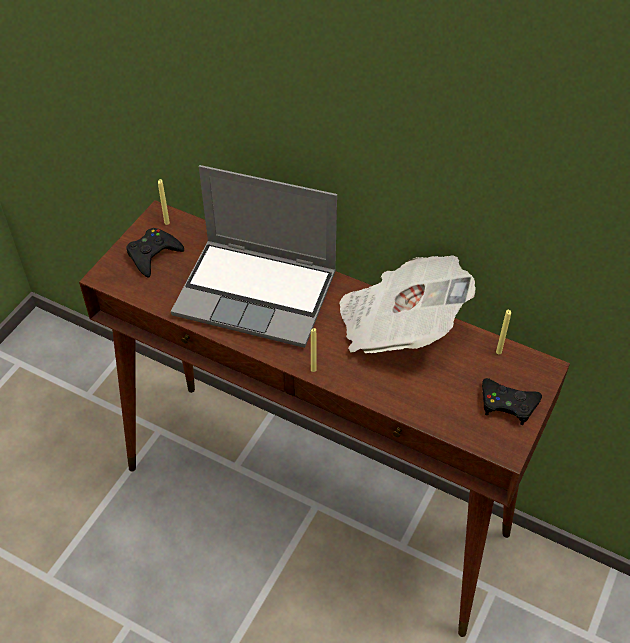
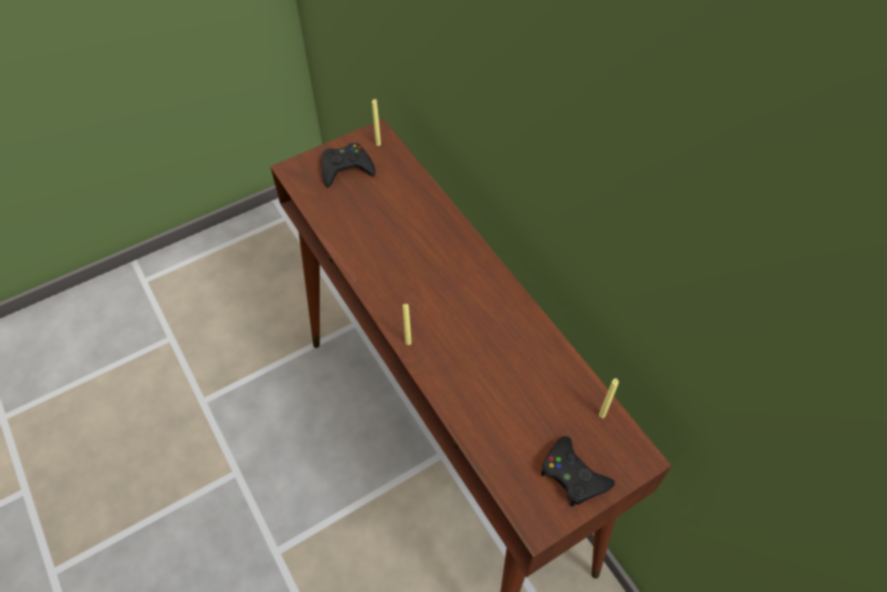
camera: 30 degrees right, 5 degrees up
laptop [171,165,337,348] -> none
newspaper [339,255,476,353] -> none

